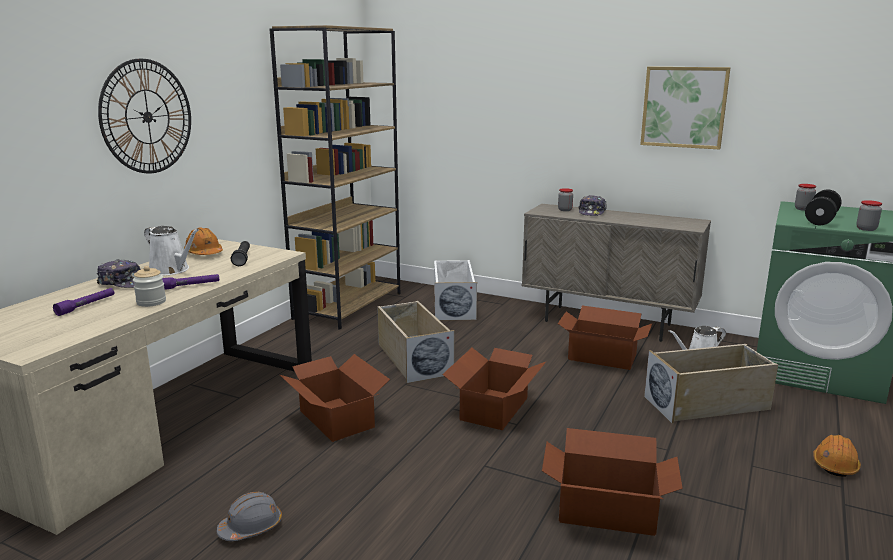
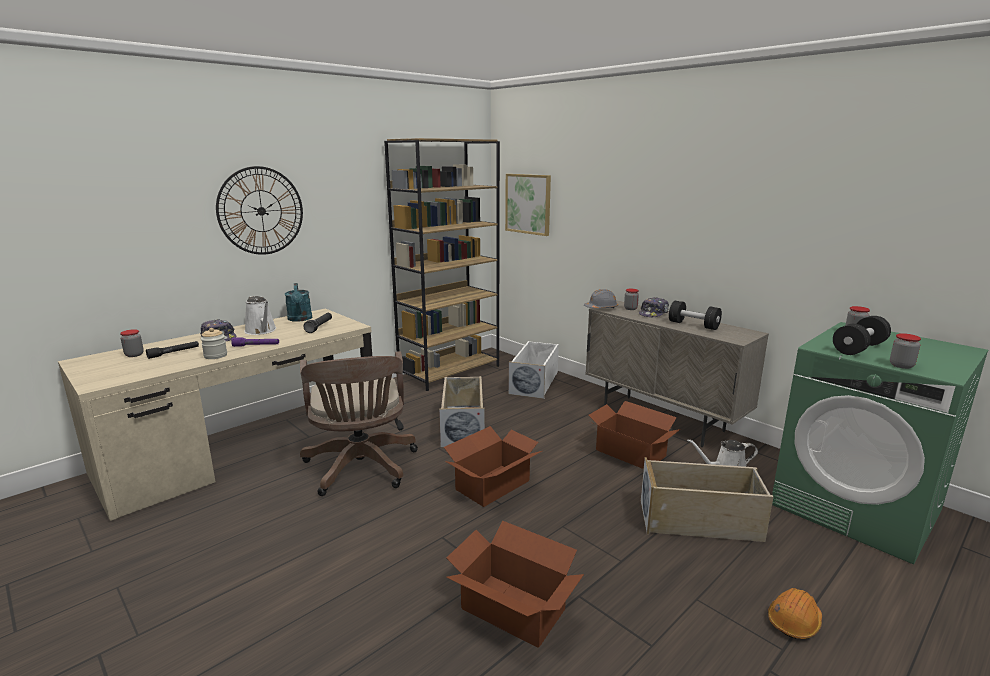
camera: 20 degrees right, 0 degrees up
purple flashlight [53,288,114,316] -> black flashlight [146,341,199,359]
orange hard hat [184,228,223,255] -> turquoise watering can [285,283,312,322]
grey hard hat [217,492,282,541] -> grey hard hat moved to [584,289,618,308]
cardboard box [280,354,390,442] -> brown office chair [300,351,418,496]
picture [640,67,731,150] -> picture moved to [505,174,551,236]
none -> jar [120,329,144,357]
none -> black dumbbell [669,301,722,330]

